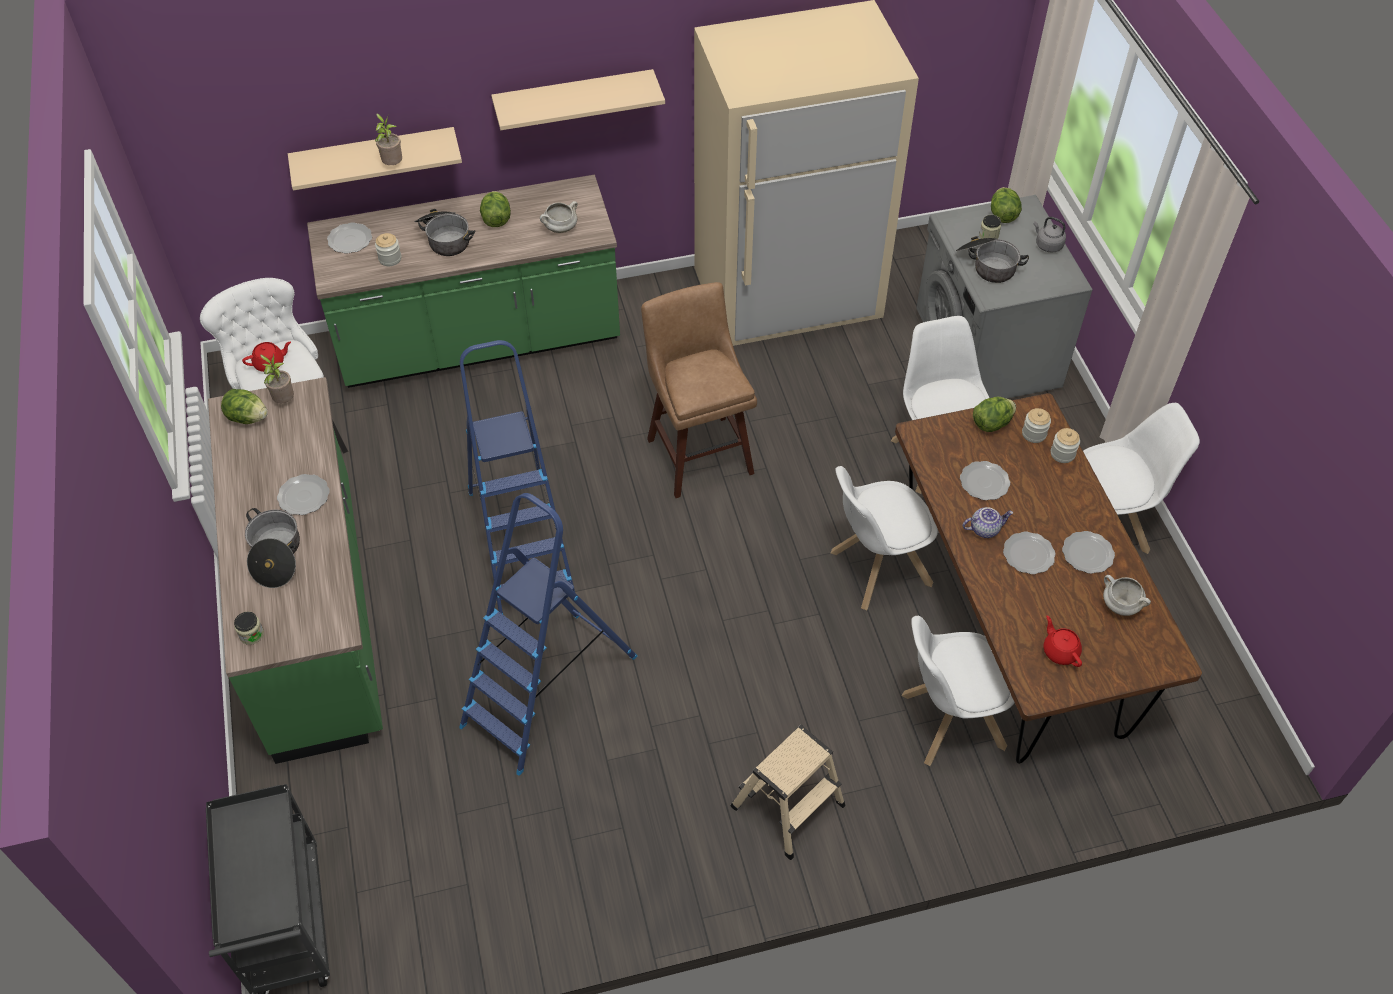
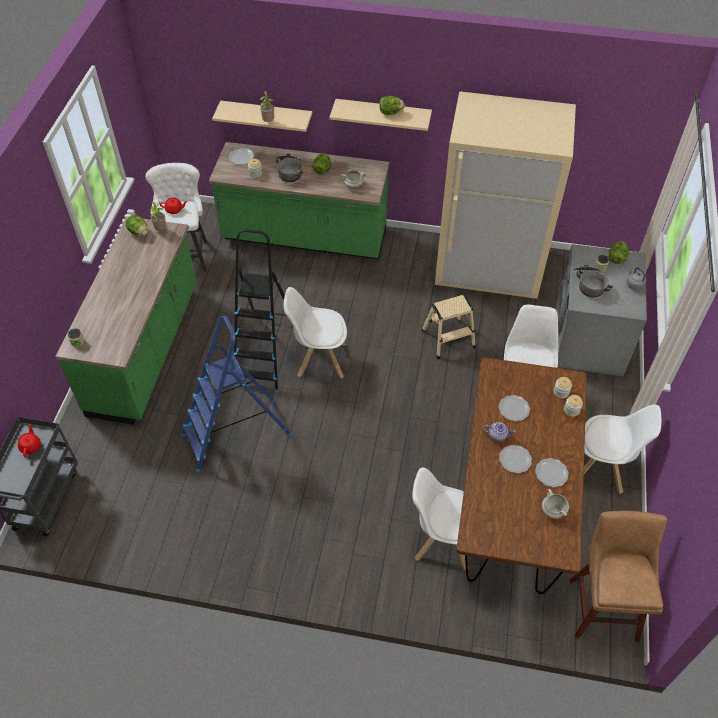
camera: 25 degrees right, 0 degrees up
cooking pot [245,508,300,588] -> none
plate [277,474,330,515] -> none
blue step ladder [460,340,575,614] -> black step ladder [233,229,287,393]
brown stool [641,282,757,498] -> brown stool moved to [570,511,667,642]
beige step ladder [730,725,845,860] -> beige step ladder moved to [422,294,476,360]
white chair [830,466,938,610] -> white chair moved to [283,287,347,378]
lettuce [973,397,1016,432] -> lettuce moved to [379,96,405,115]
red teapot [1043,616,1082,667] -> red teapot moved to [18,424,41,457]

